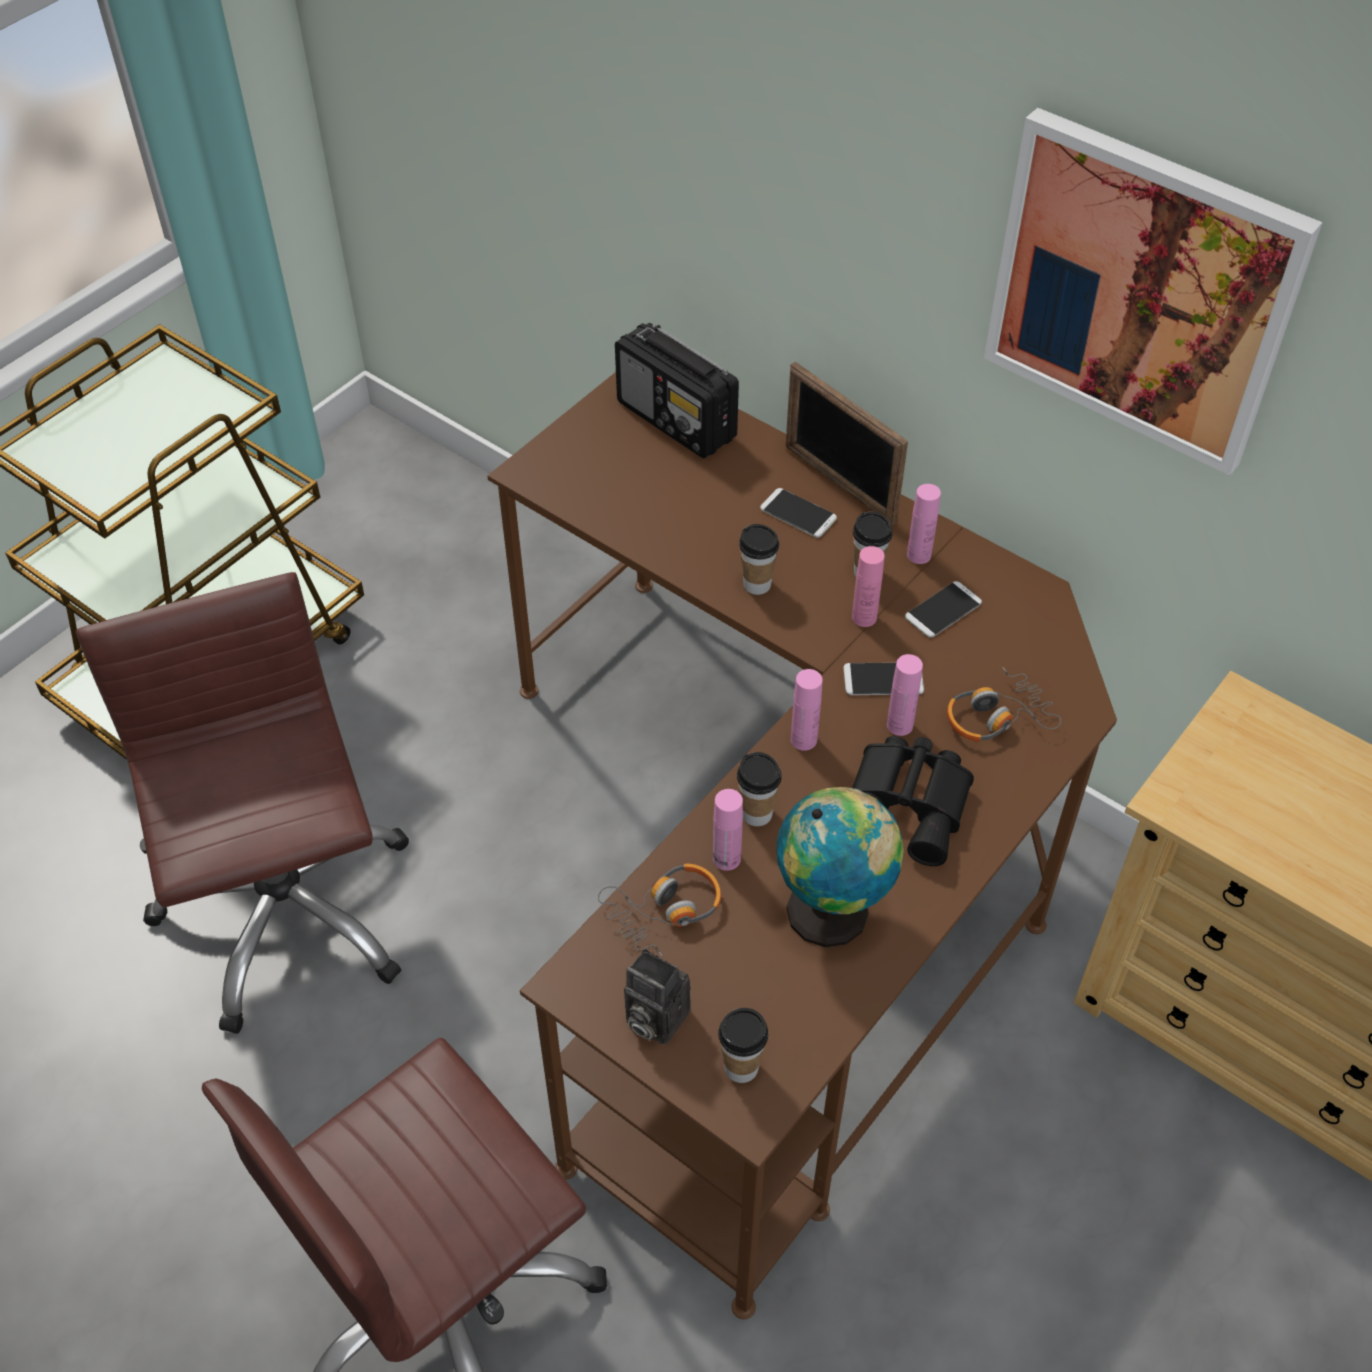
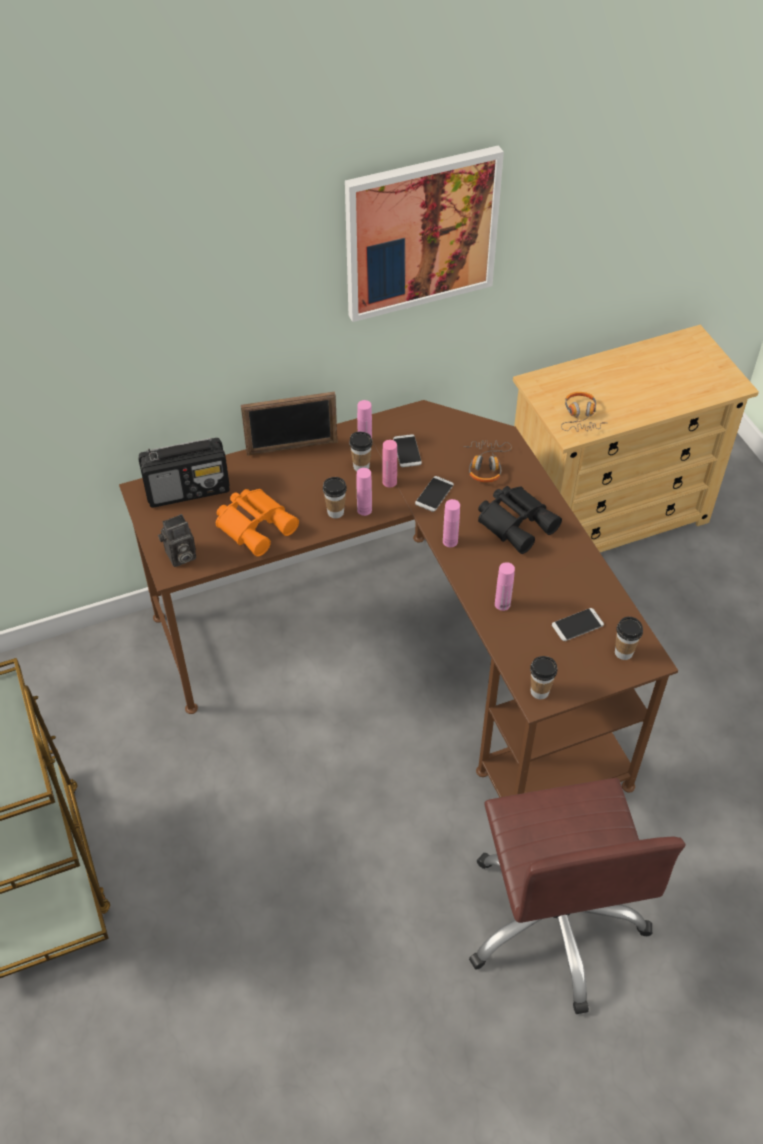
camera: 60 degrees left, 0 degrees up
brown office chair [76,572,409,1034] -> none
headphones [598,864,721,956] -> headphones moved to [561,392,608,432]
camera [624,949,691,1045] -> camera moved to [158,514,196,567]
cup [737,752,782,826] -> cup moved to [530,656,558,699]
phone [760,488,837,538] -> phone moved to [552,608,604,641]
globe [777,787,904,947] -> none
pink bottle [887,654,923,736] -> pink bottle moved to [356,468,372,516]
none -> orange binoculars [216,489,299,557]

